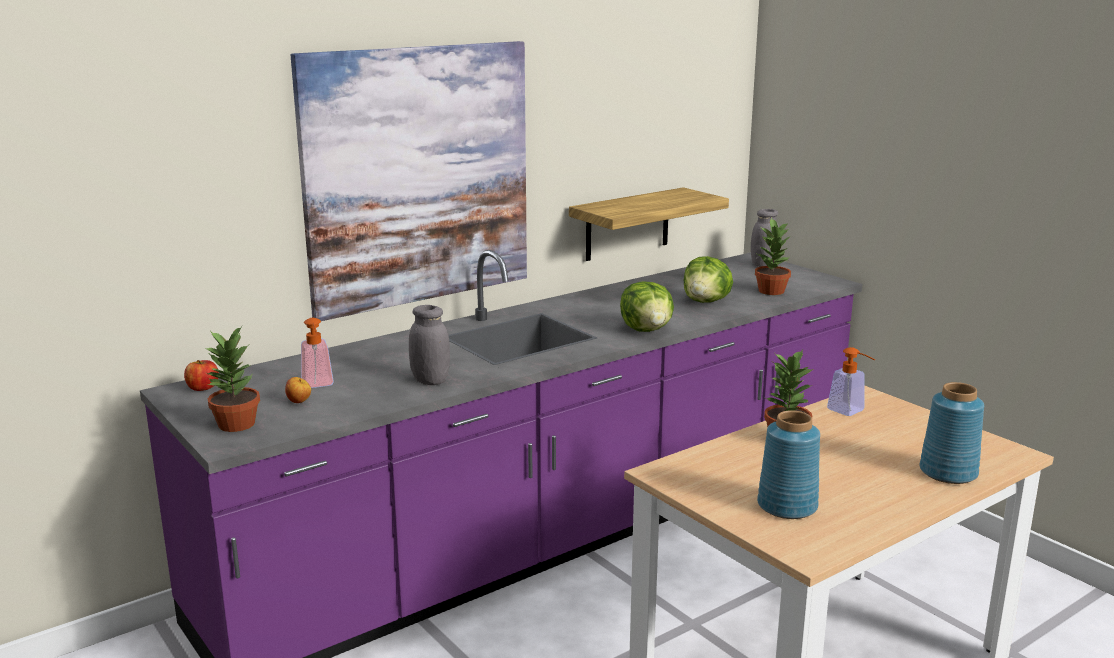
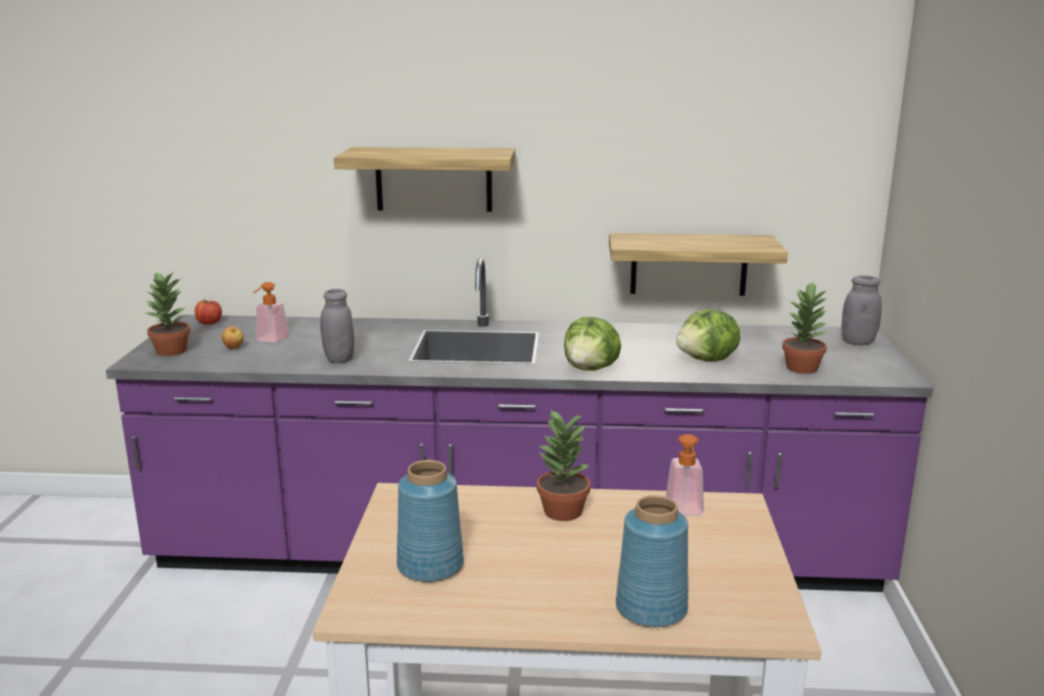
camera: 40 degrees right, 0 degrees up
picture [291,41,527,321] -> shelf [334,147,515,212]

